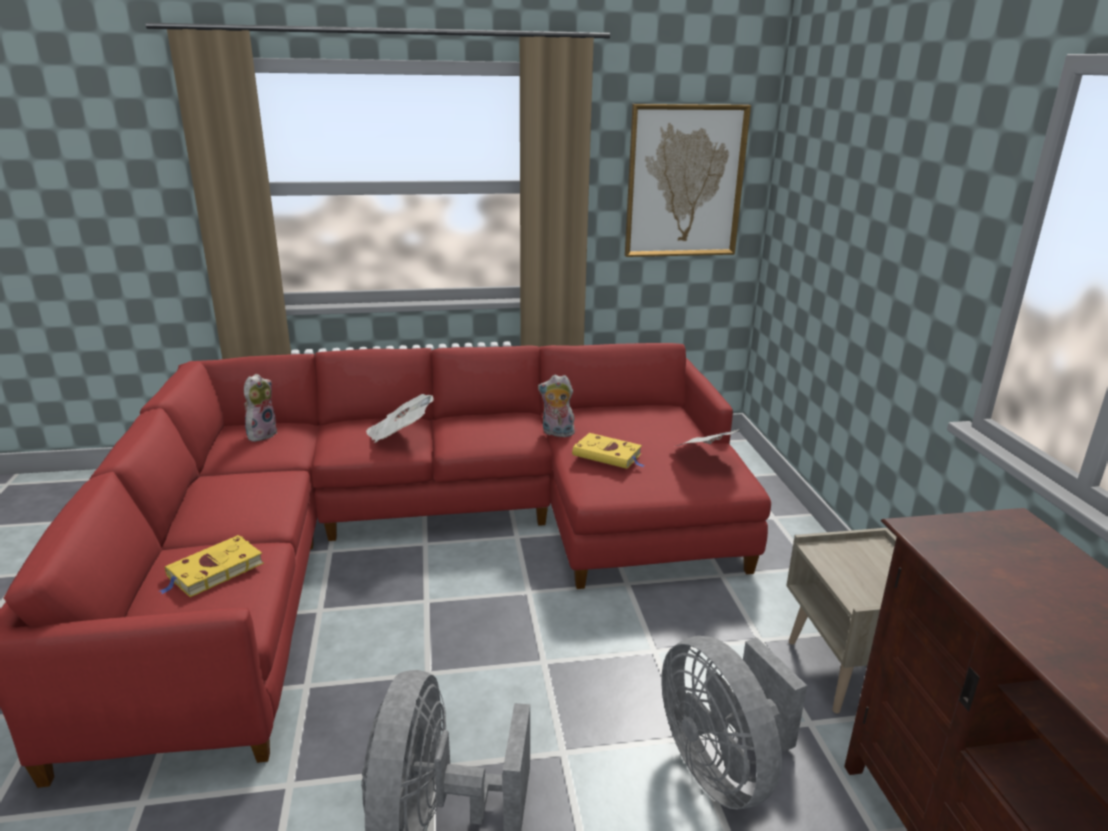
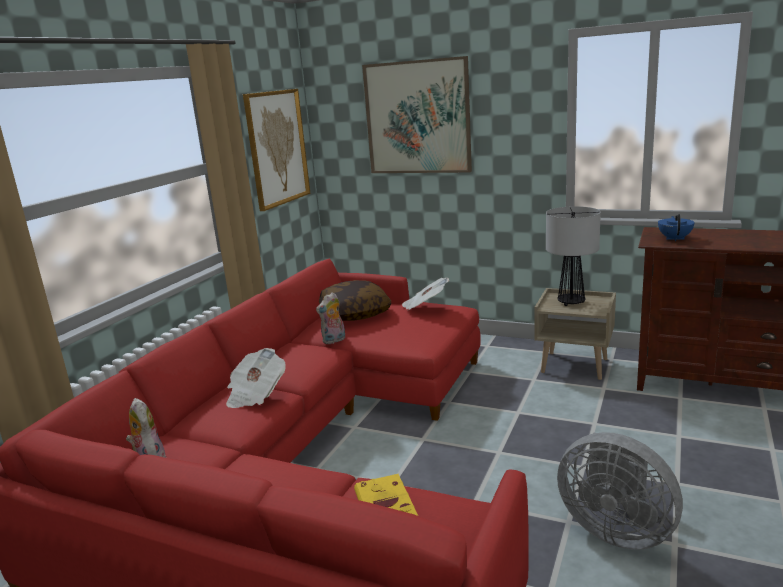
camera: 55 degrees left, 5 degrees down
yellow book [572,433,644,469] -> none
grey fan [661,636,807,809] -> none
none -> pillow [319,280,391,321]
none -> picture [362,56,472,173]
none -> table lamp [546,206,601,306]
none -> blue teapot [658,214,695,241]

